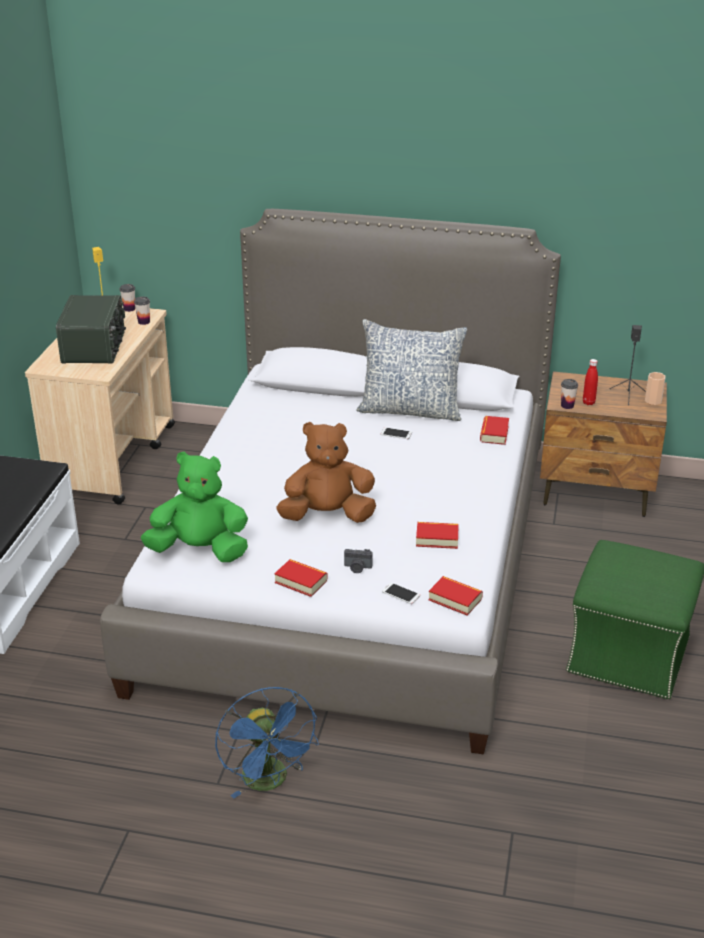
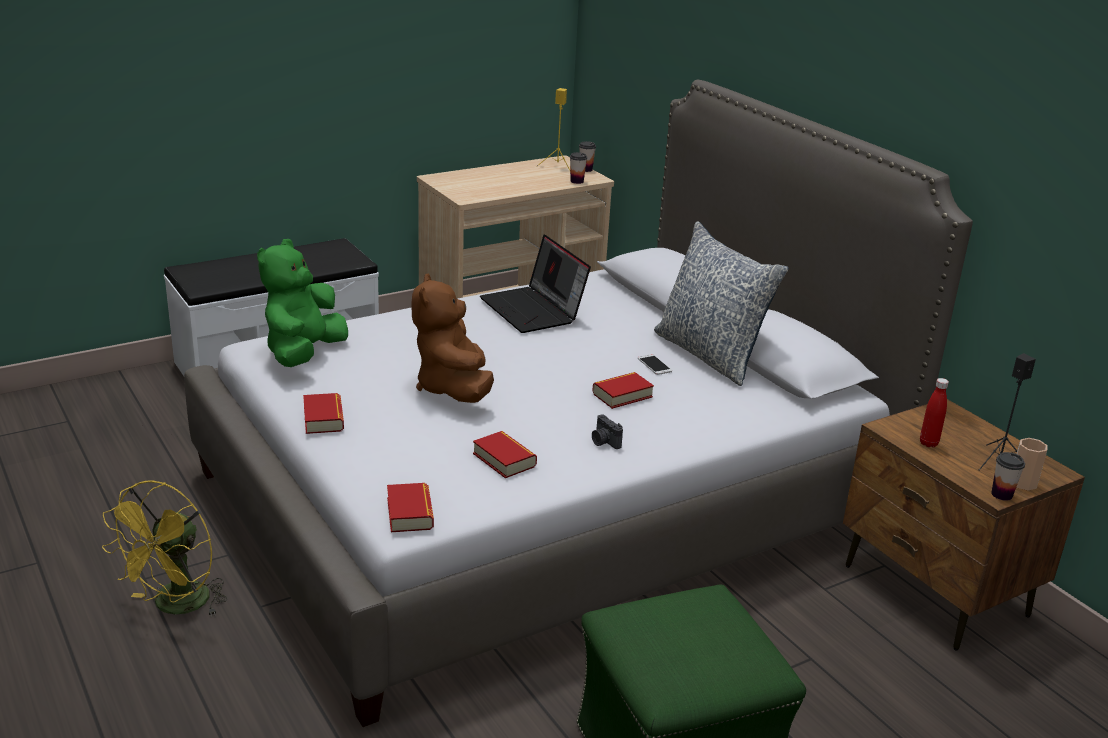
camera: 45 degrees right, 5 degrees down
radio [56,295,126,363] -> none
green plush toy [141,452,248,562] -> green plush toy turned 120 degrees counterclockwise [257,239,348,367]
blue fan [215,687,319,798] -> yellow fan [102,480,227,617]
brown plush toy [276,422,376,523] -> brown plush toy turned 135 degrees counterclockwise [411,273,494,403]
camera [344,549,373,573] -> camera moved to [592,414,623,449]
phone [382,583,420,604] -> none
book [480,416,509,445] -> book moved to [592,372,654,409]
cup [561,379,578,409] -> cup moved to [991,452,1025,501]
none -> laptop [480,234,591,333]

